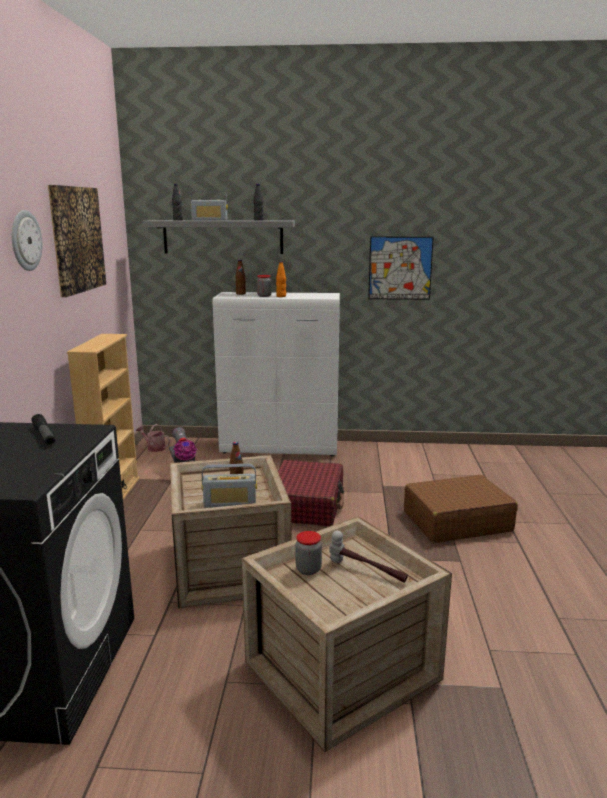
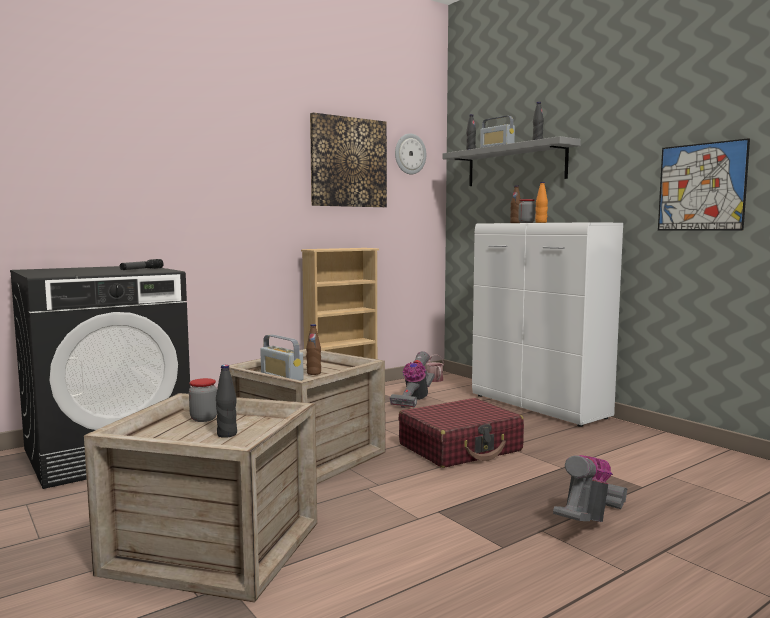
camera: 50 degrees right, 10 degrees down
wall clock [12,210,42,271] -> wall clock moved to [395,133,426,174]
hammer [329,531,408,583] -> black bottle [216,365,237,438]
brown suitcase [404,475,518,543] -> vacuum cleaner [553,455,627,522]

